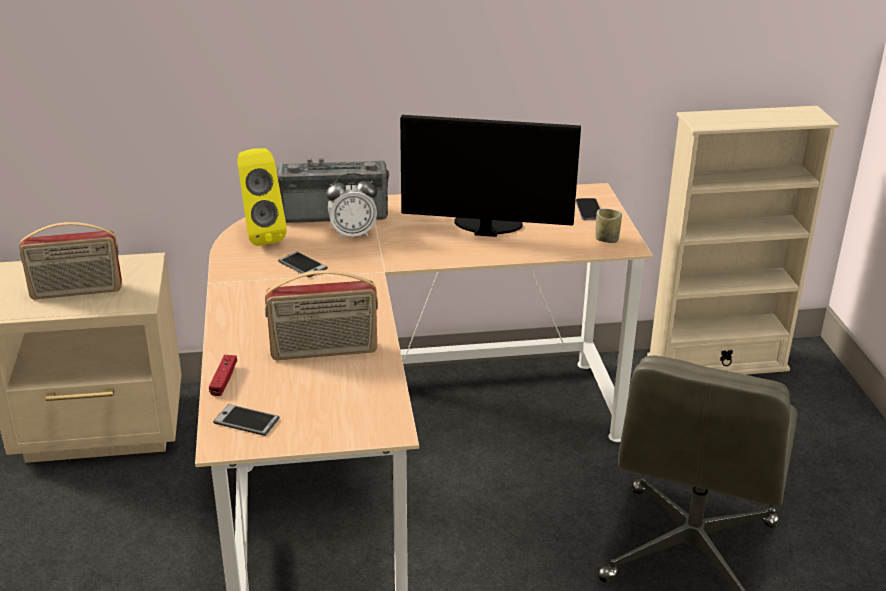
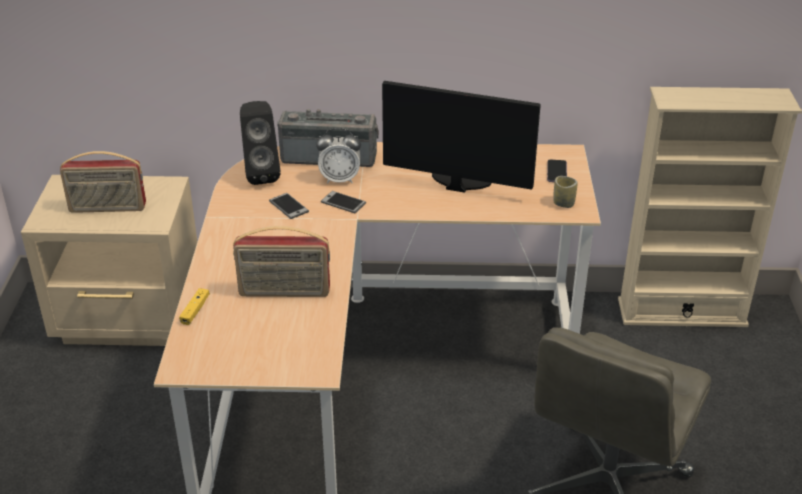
camera: 10 degrees right, 5 degrees up
red game controller [209,355,237,396] -> yellow game controller [179,288,210,325]
phone [213,404,280,436] -> phone moved to [321,191,366,213]
yellow speaker [237,148,287,246] -> black speaker [240,101,281,185]

